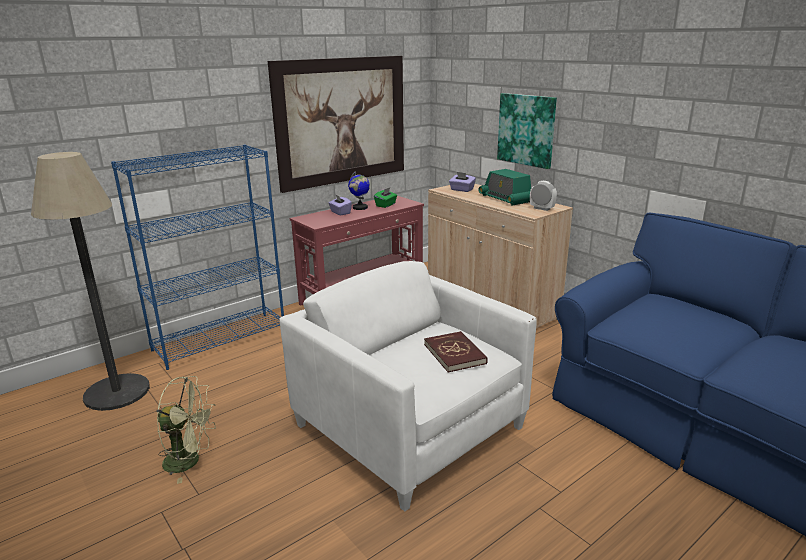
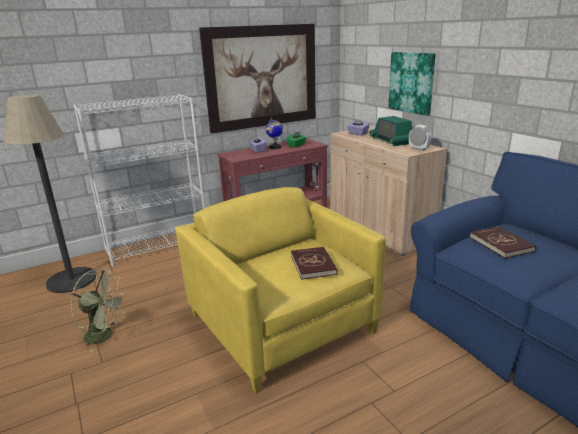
camera: 10 degrees right, 0 degrees up
blue bookcase [111,145,284,370] -> white bookcase [73,94,205,266]
white armchair [279,261,537,512] -> yellow armchair [175,187,386,393]
none -> red book [470,226,536,258]

